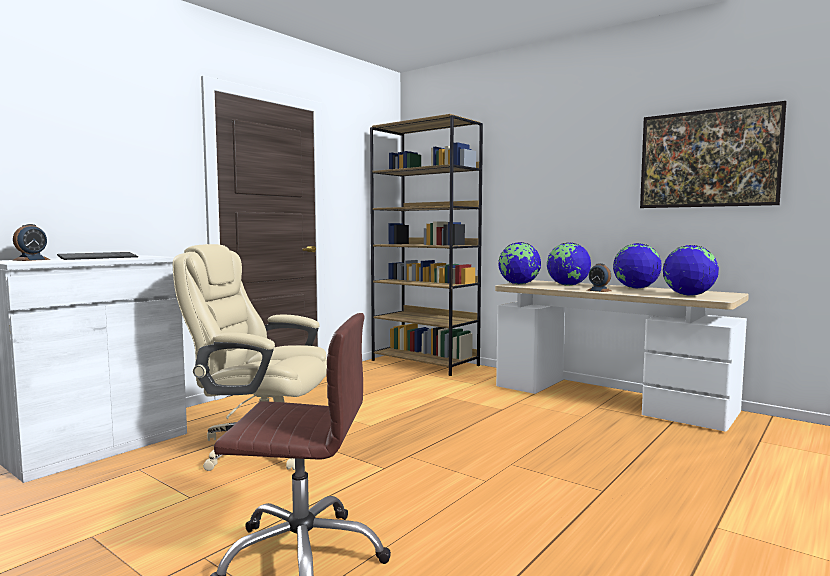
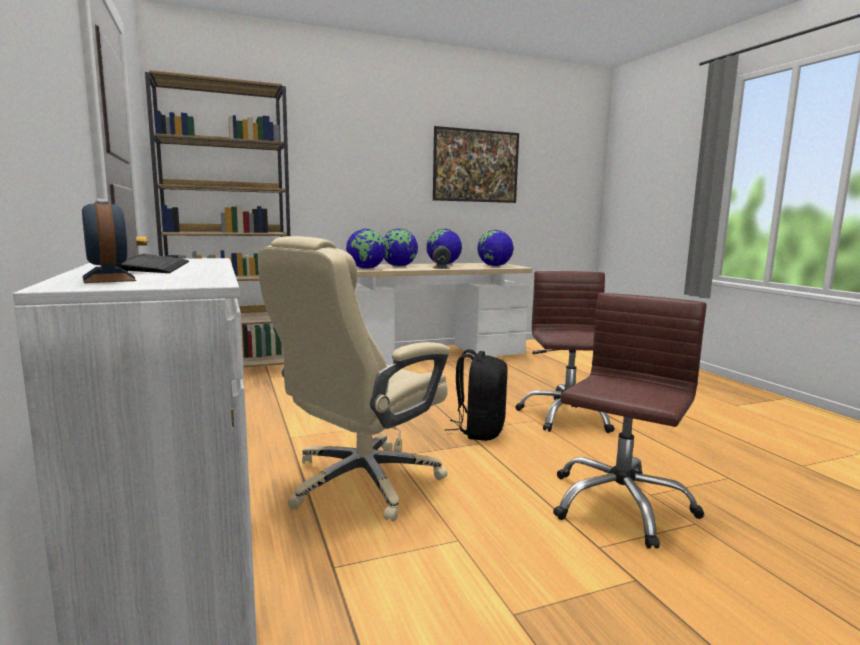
camera: 60 degrees left, 5 degrees up
none -> black backpack [445,349,507,441]
none -> brown office chair [516,271,615,433]

